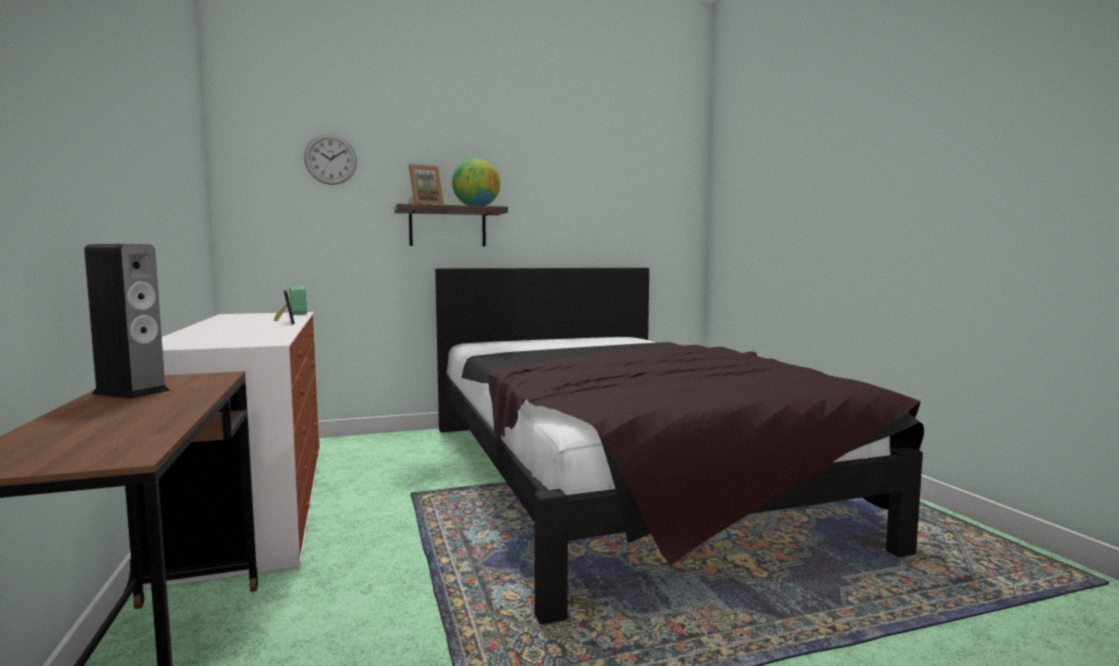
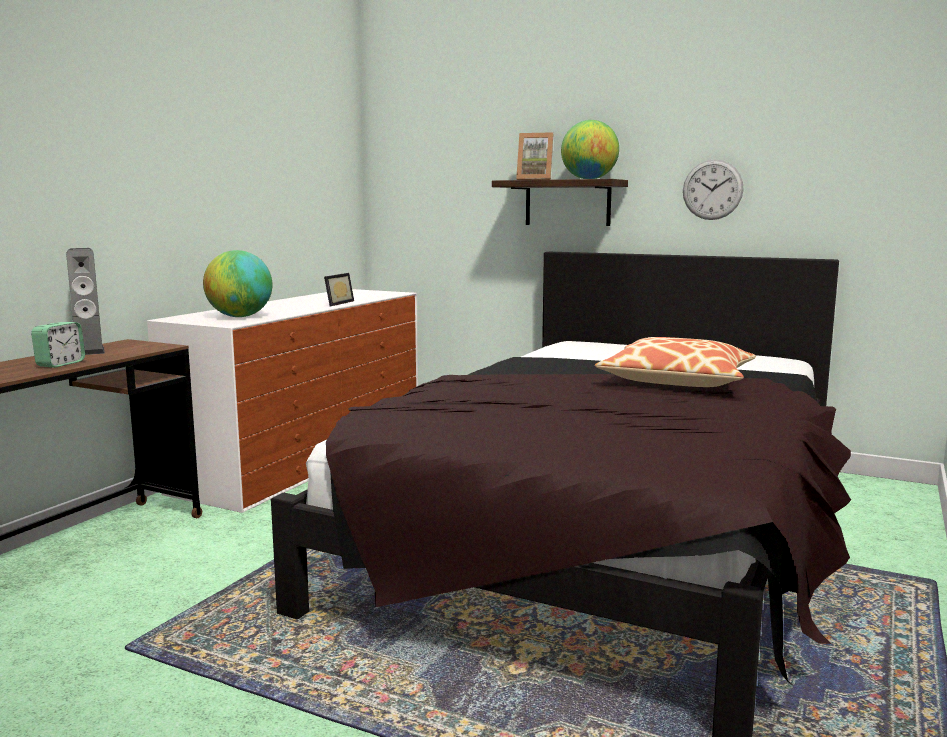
camera: 45 degrees right, 5 degrees up
alarm clock [289,287,307,315] -> alarm clock moved to [31,322,85,368]
wall clock [304,134,357,185] -> wall clock moved to [683,159,743,220]
none -> globe [203,250,272,317]
none -> pillow [595,337,756,387]

